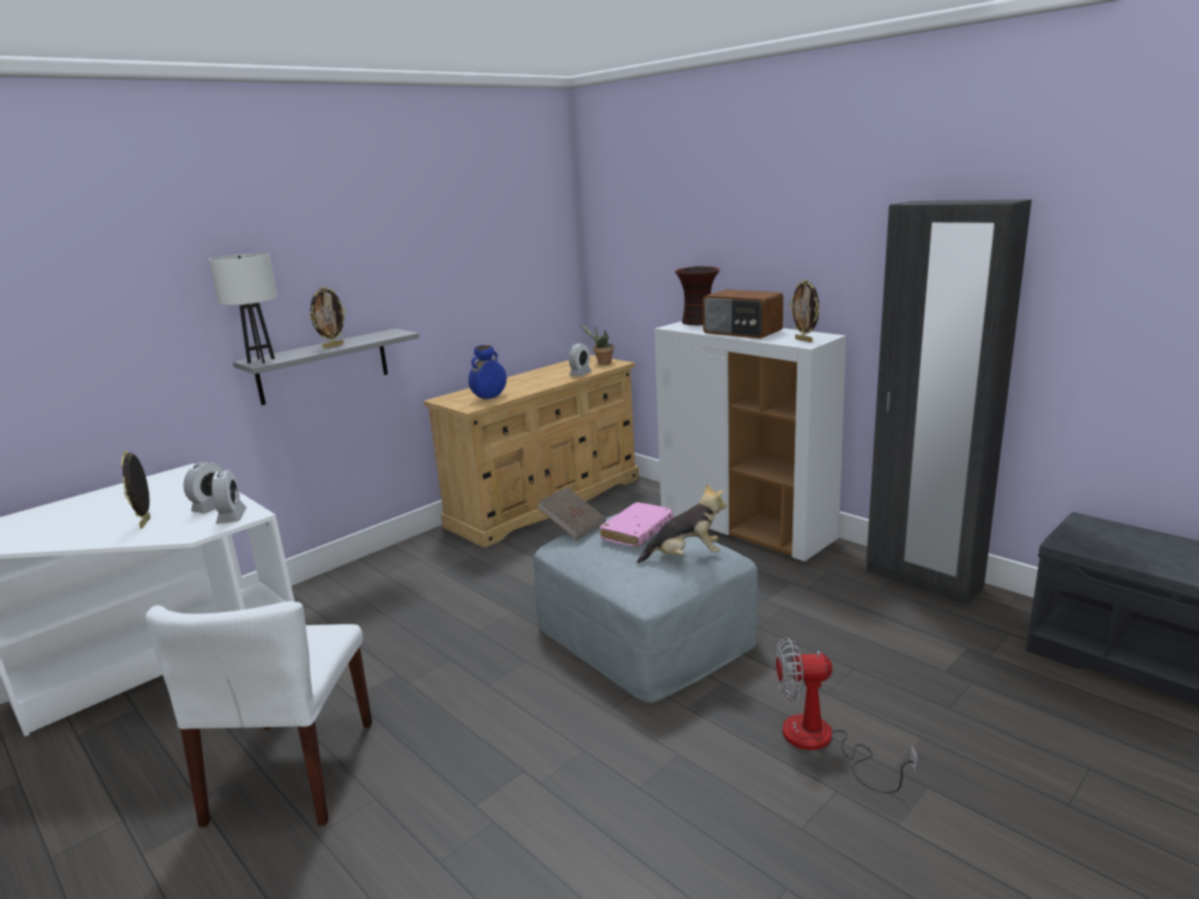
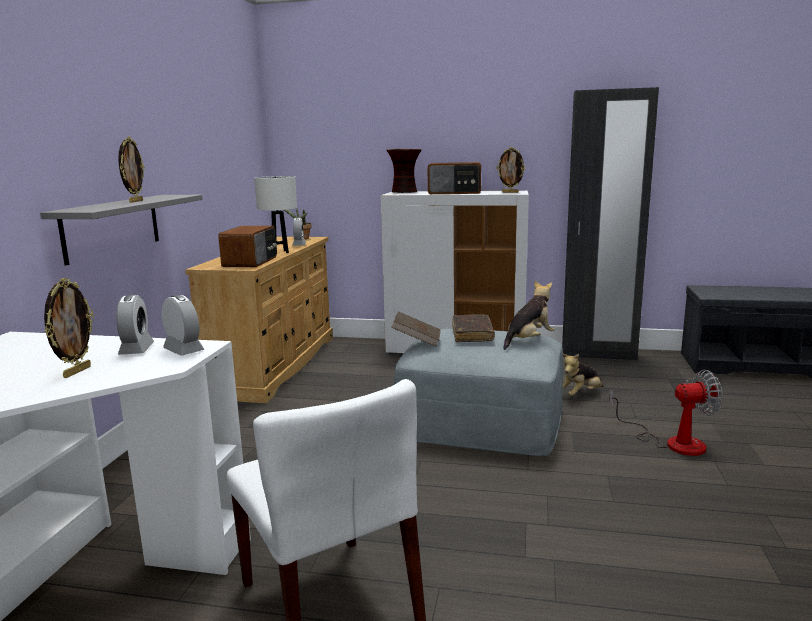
camera: 35 degrees left, 5 degrees down
picture frame [121,450,151,529] -> picture frame turned 120 degrees counterclockwise [44,278,94,378]
white table lamp [208,253,278,363] -> white table lamp moved to [254,176,297,254]
blue vase [468,345,507,399] -> radio [218,226,277,267]
pink book [600,502,673,547] -> brown book [452,314,495,342]
fan [775,637,918,793] -> fan turned 150 degrees counterclockwise [609,370,723,456]
none -> plush toy [563,354,603,396]

